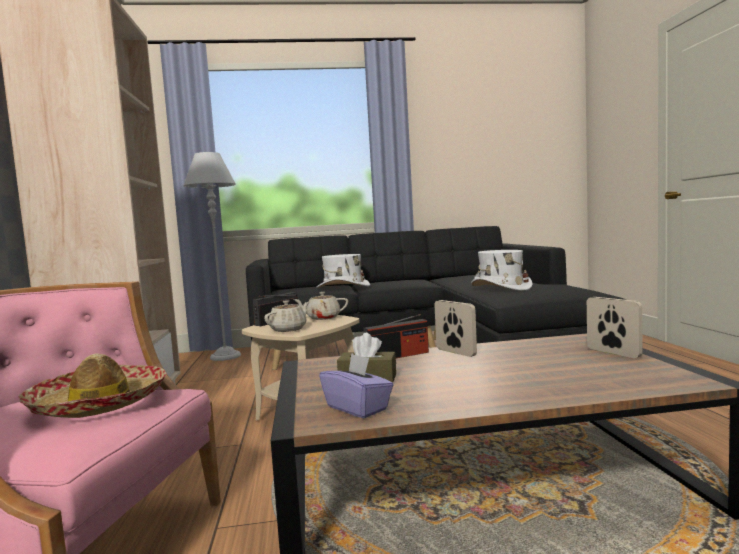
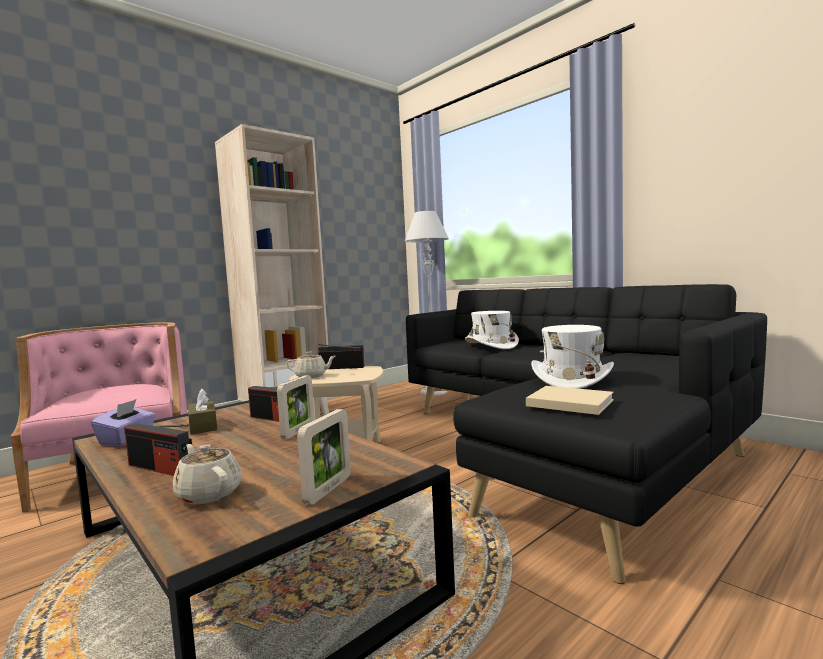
camera: 55 degrees right, 0 degrees up
hat [18,353,167,418] -> none
beige teapot [294,292,348,320] -> beige teapot moved to [172,444,242,504]
none -> radio [124,423,192,476]
none -> beige book [526,386,614,415]

